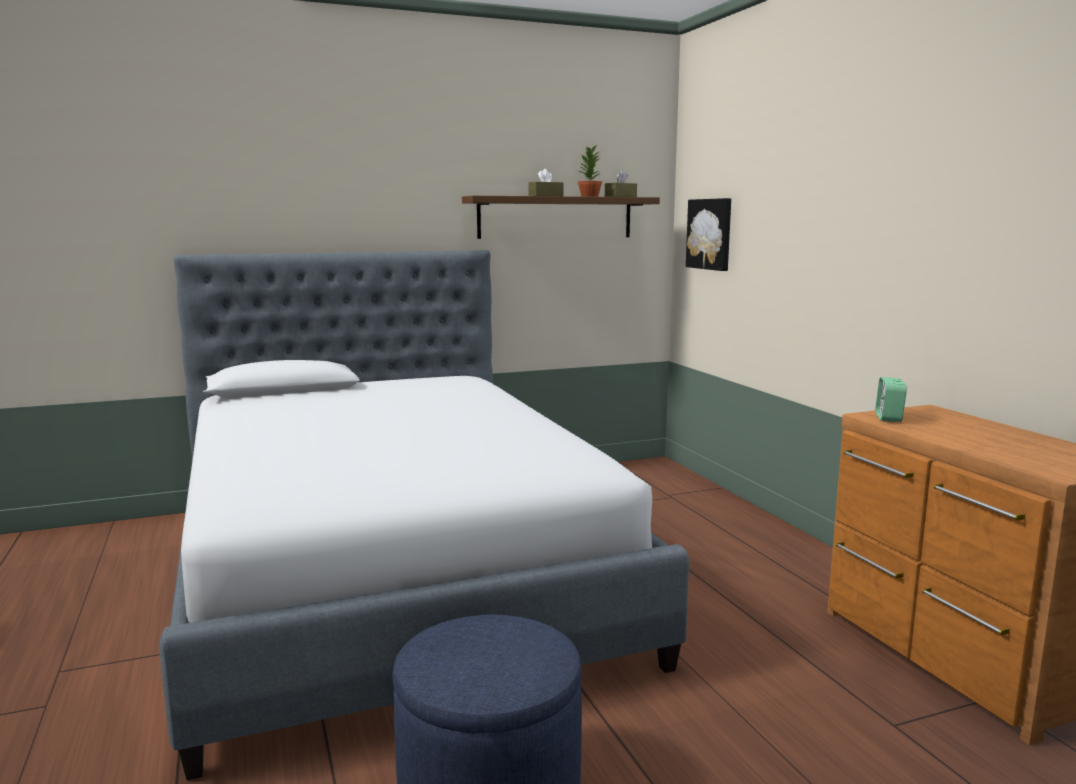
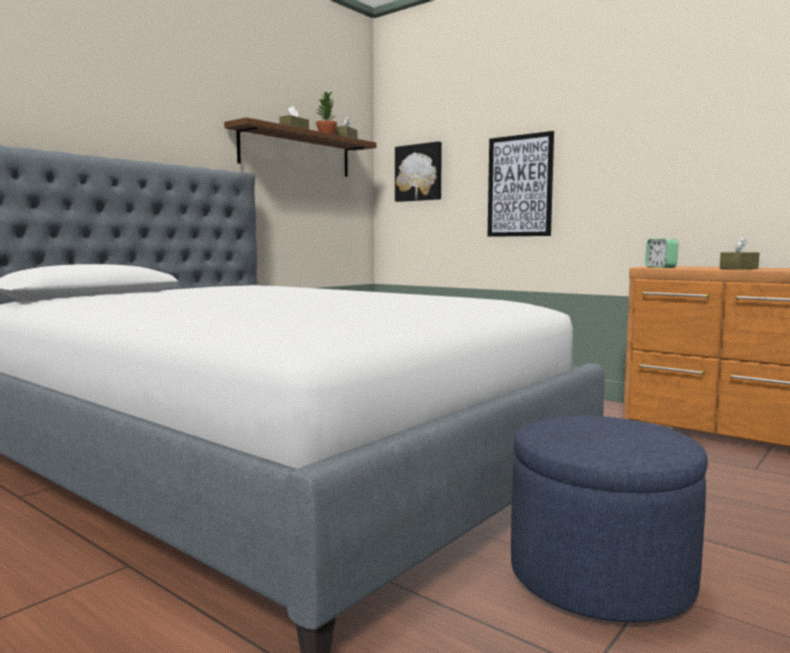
camera: 30 degrees left, 5 degrees down
none -> picture [488,131,554,237]
none -> brown tissue box [720,237,760,270]

